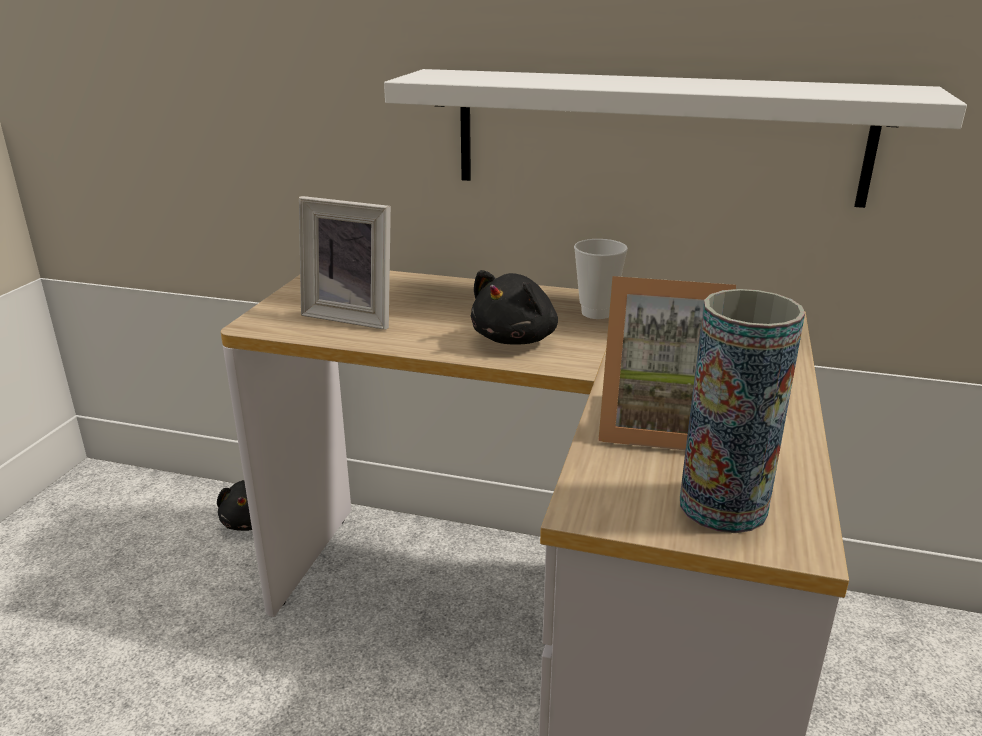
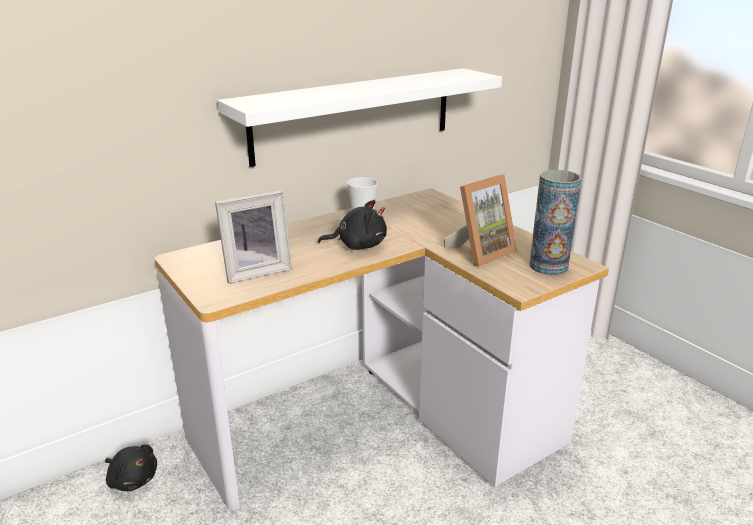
camera: 50 degrees left, 0 degrees up
black plush toy [471,270,558,345] -> black plush toy turned 75 degrees counterclockwise [318,200,387,250]

